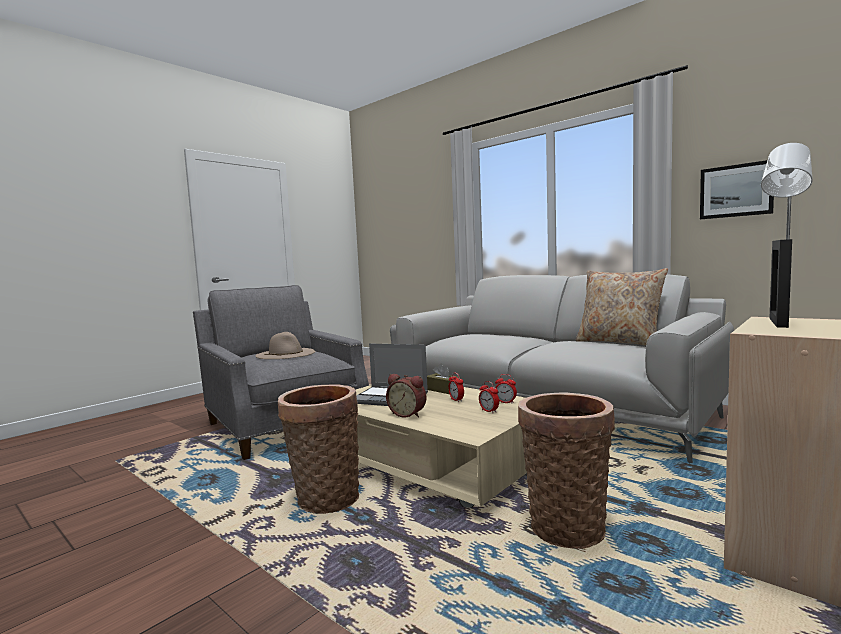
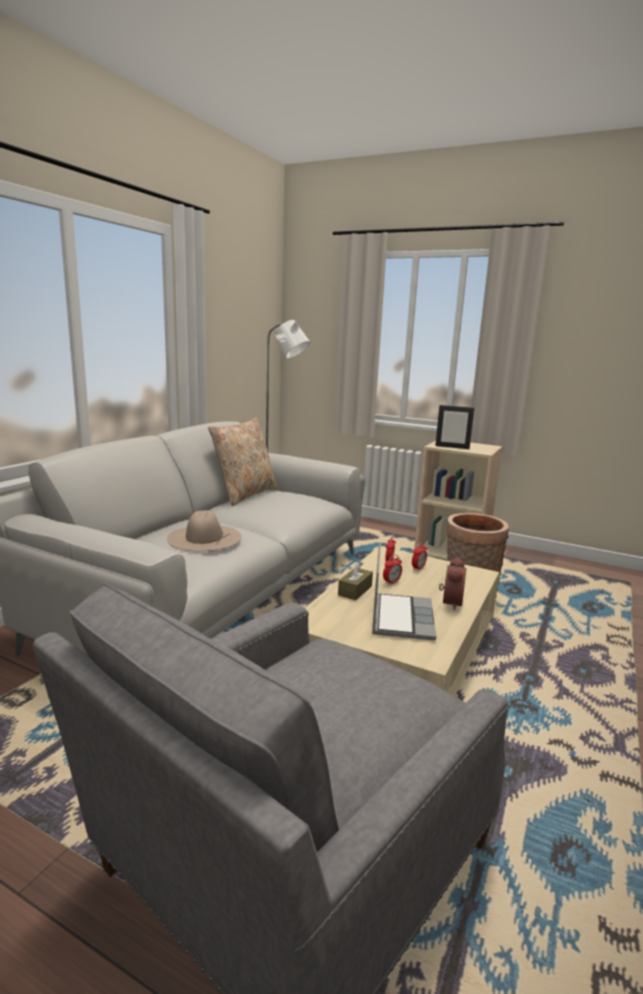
camera: 105 degrees left, 10 degrees up
beige hat [256,332,315,359] -> beige hat moved to [167,511,242,552]
basket [278,385,359,514] -> none
picture [700,160,774,219] -> none

